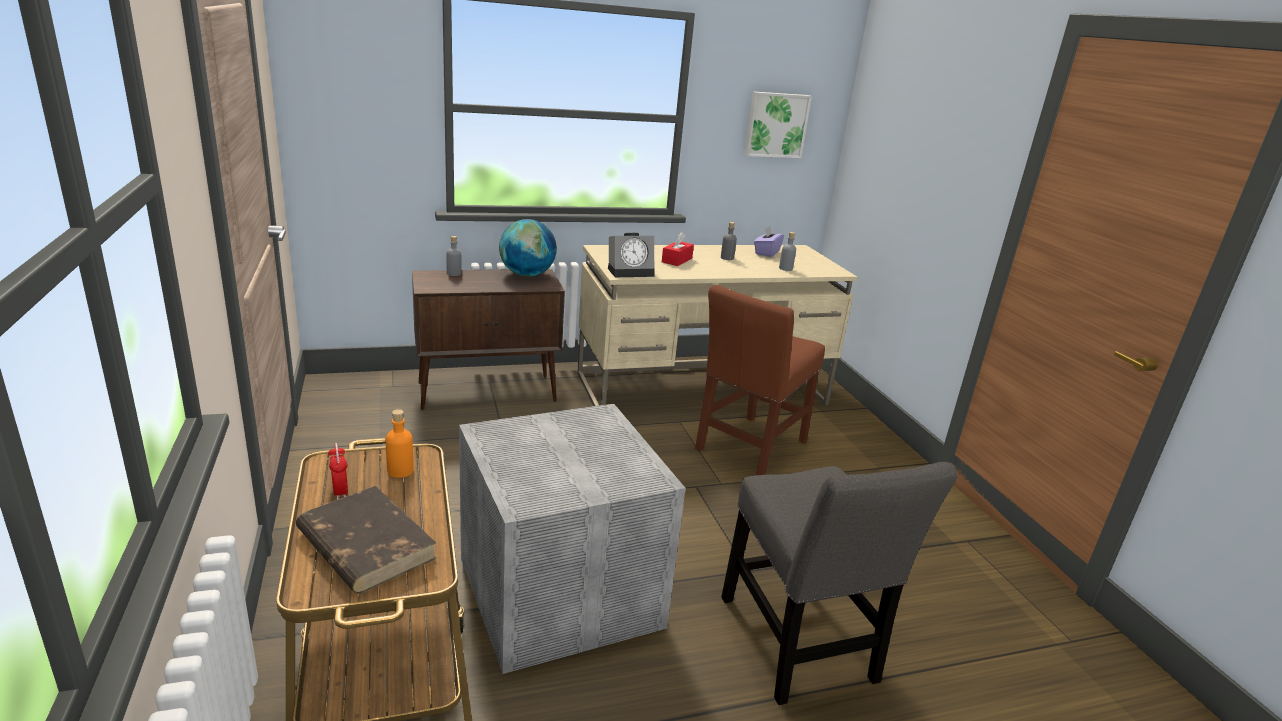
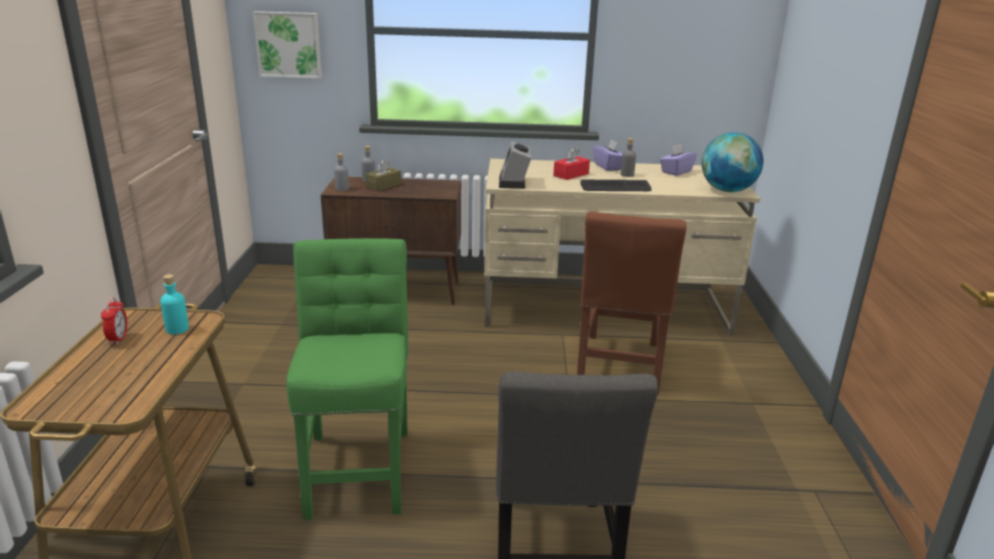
camera: 20 degrees right, 0 degrees up
brown book [296,486,437,594] -> none
orange bottle [385,409,414,478] -> turquoise bottle [160,274,189,334]
grey storage box [459,404,686,674] -> green chair [286,238,408,520]
globe [499,219,557,277] -> globe moved to [702,132,764,192]
alarm clock [608,233,654,277] -> alarm clock turned 90 degrees clockwise [499,141,531,189]
brown chair [695,285,825,475] -> brown chair turned 45 degrees counterclockwise [577,212,687,395]
picture [744,92,812,158] -> picture moved to [253,11,322,79]
grey bottle [779,232,796,271] -> grey bottle moved to [334,153,349,191]
none -> brown tissue box [366,159,401,191]
none -> keyboard [580,180,651,191]
none -> purple tissue box [593,139,622,171]

